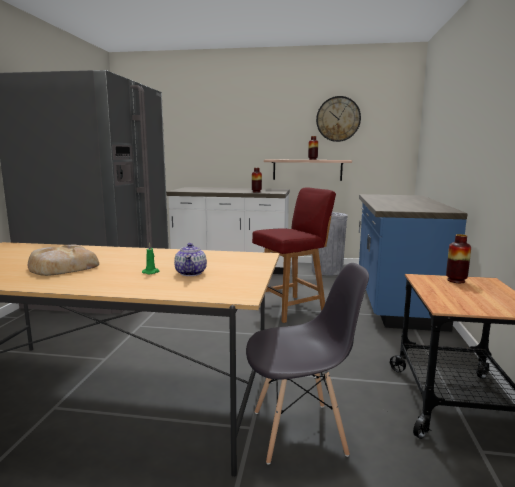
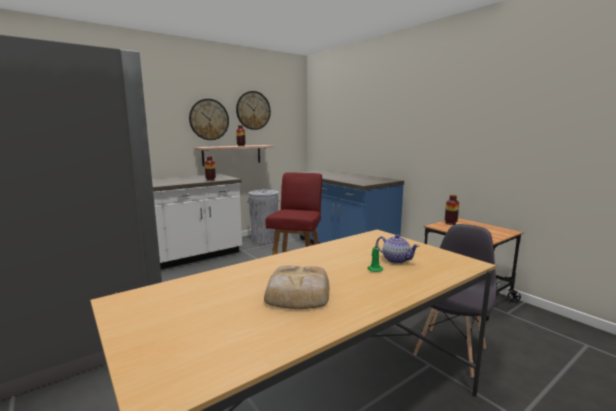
camera: 45 degrees left, 0 degrees up
none -> wall clock [189,99,229,140]

